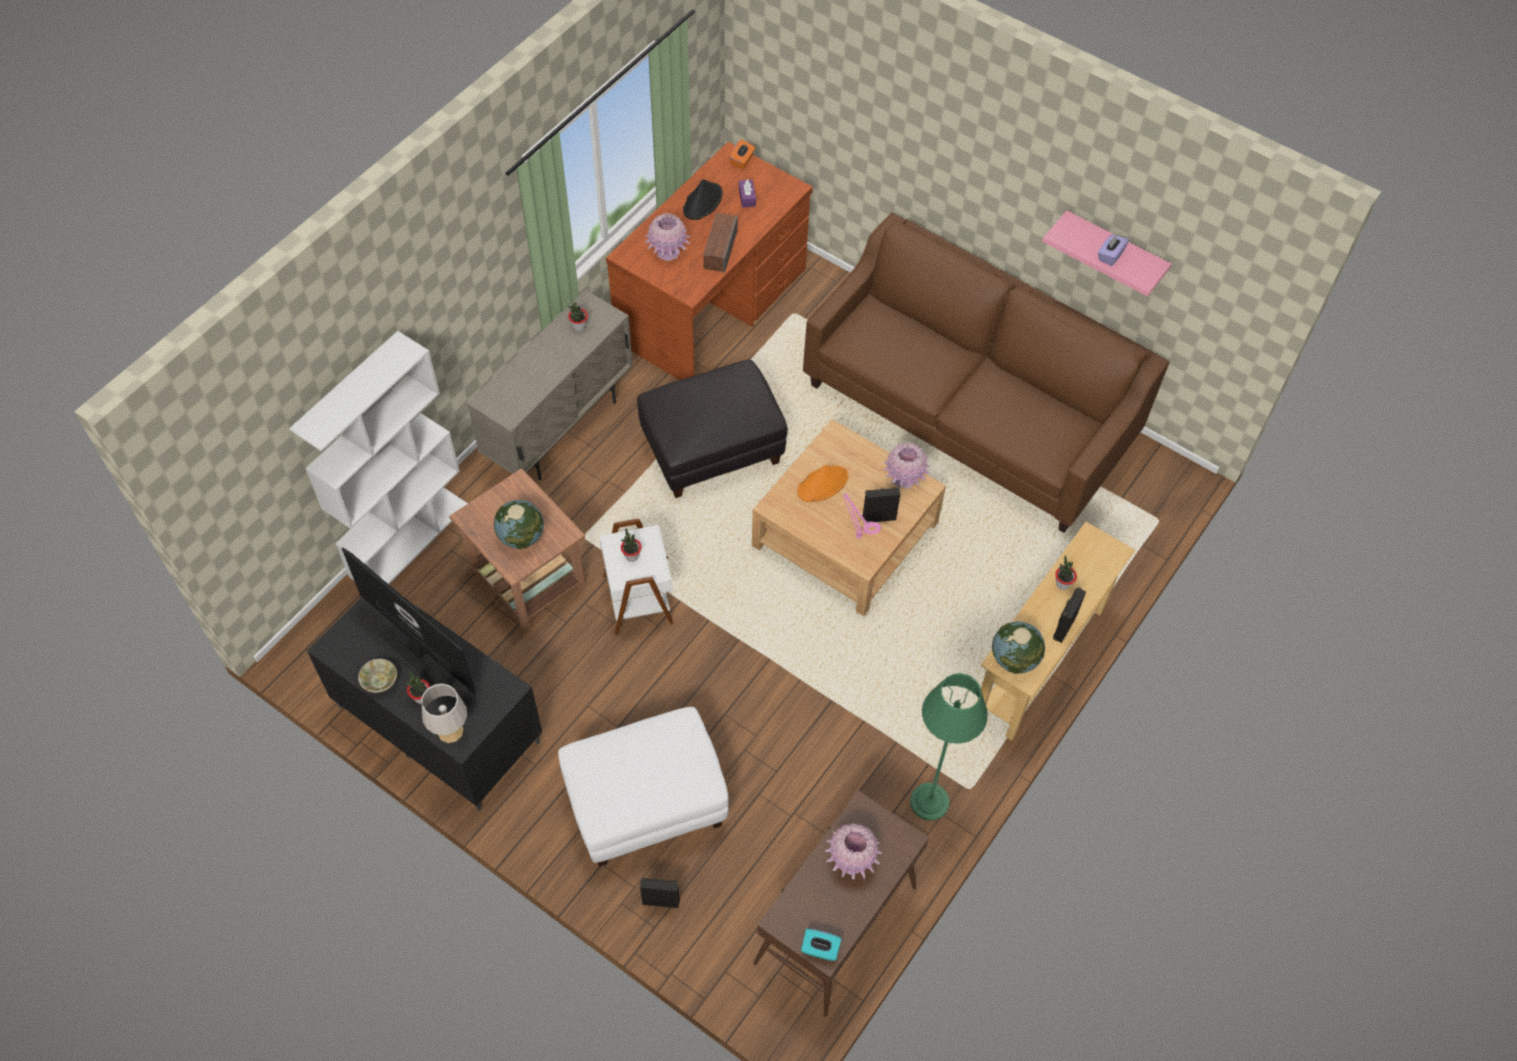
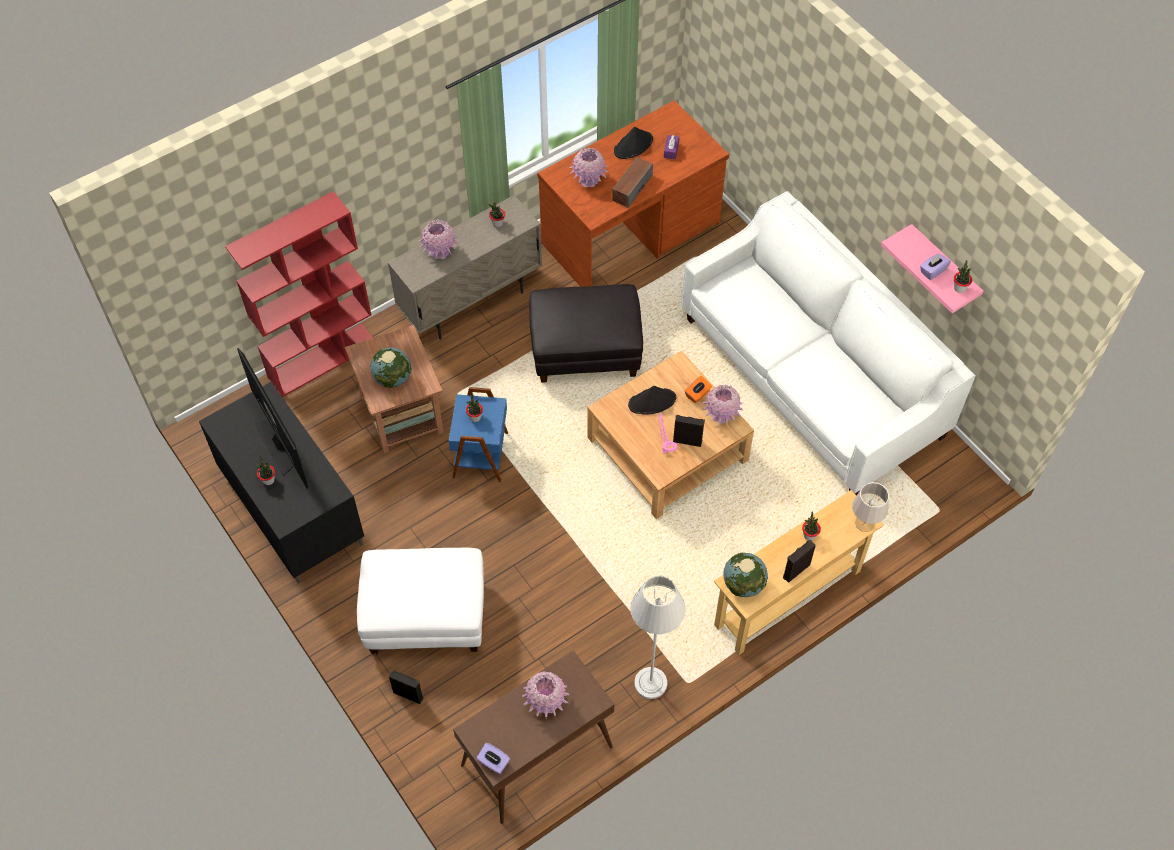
camera: 20 degrees right, 0 degrees up
white bookcase [289,331,468,584] -> red bookcase [225,191,373,397]
beige bowl [358,659,397,693] -> none
grey table lamp [421,684,467,743] -> grey table lamp moved to [852,482,889,532]
white side table [600,519,673,635] -> blue side table [449,387,508,482]
orange tissue box [729,139,755,169] -> orange tissue box moved to [685,376,712,403]
orange hat [797,465,848,502] -> black hat [628,386,676,415]
turquoise tissue box [801,929,841,961] -> purple tissue box [476,743,510,774]
brown sofa [803,213,1170,533] -> white sofa [681,191,976,496]
green floor lamp [910,673,988,821] -> grey floor lamp [630,575,686,699]
none -> pink vase [419,220,458,259]
none -> potted plant [954,260,972,293]

